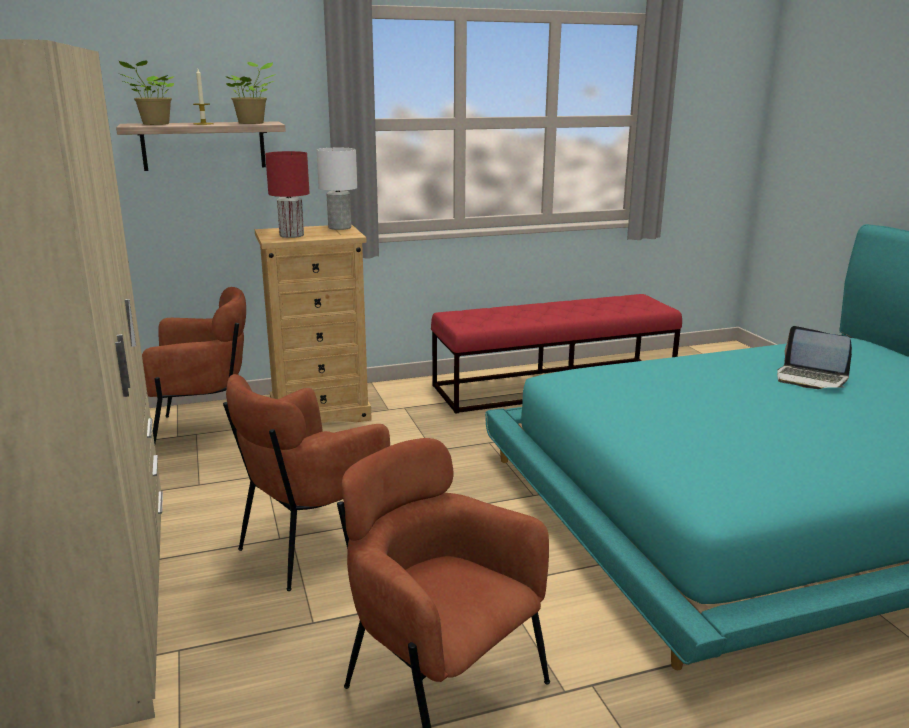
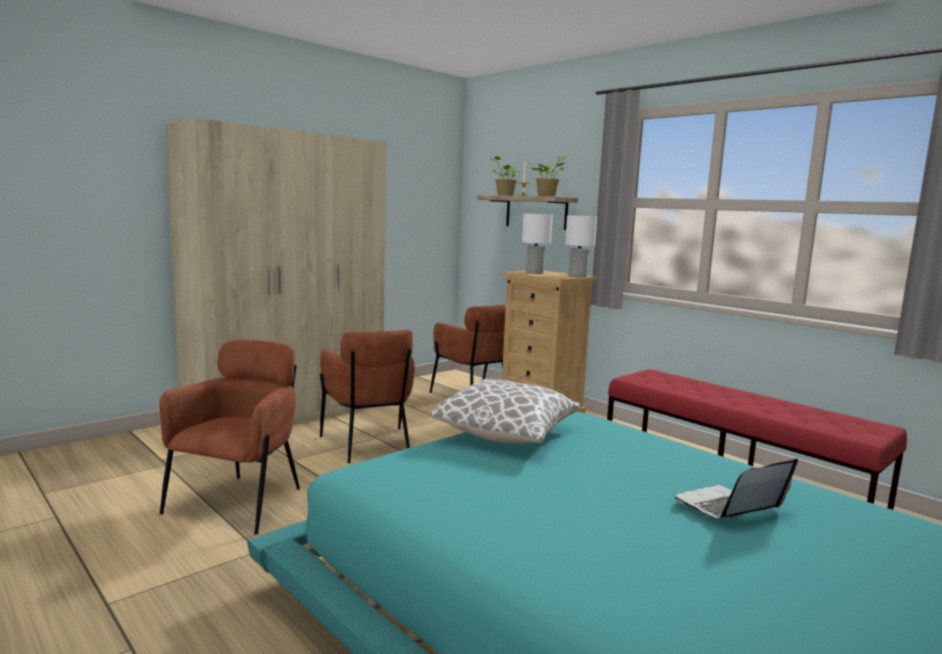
camera: 65 degrees right, 10 degrees down
brown armchair [223,374,390,591] -> brown armchair turned 135 degrees counterclockwise [320,330,415,463]
red table lamp [265,151,309,238] -> white table lamp [522,213,553,274]
laptop [777,326,852,389] -> laptop turned 45 degrees clockwise [675,458,798,518]
none -> pillow [431,379,581,444]

